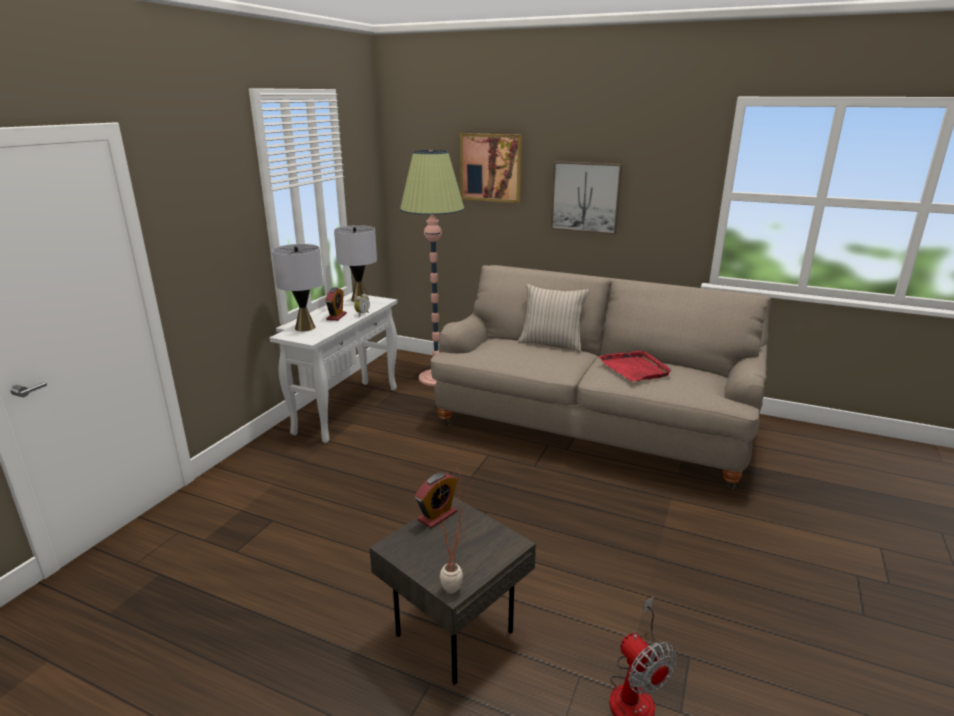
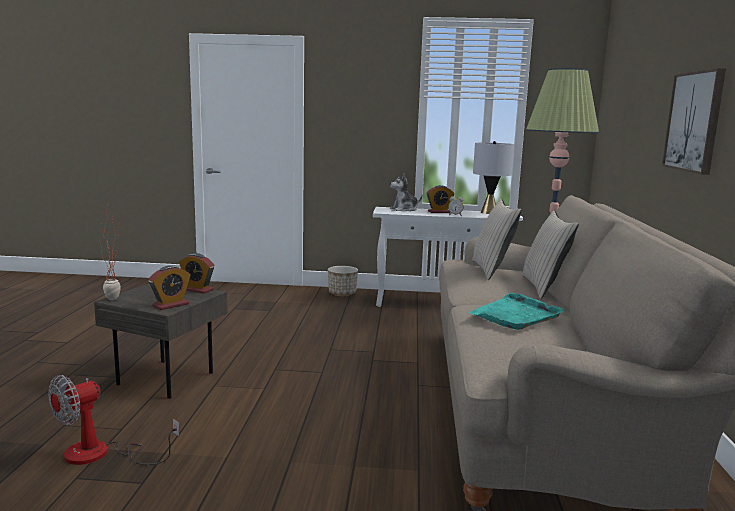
camera: 70 degrees right, 10 degrees down
grey table lamp [272,244,323,331] -> plush toy [390,173,423,211]
picture [460,133,522,203] -> none
red tray [599,350,672,381] -> turquoise tray [469,293,564,330]
none -> alarm clock [149,265,190,310]
none -> planter [328,266,358,296]
none -> beige pillow [472,199,522,280]

